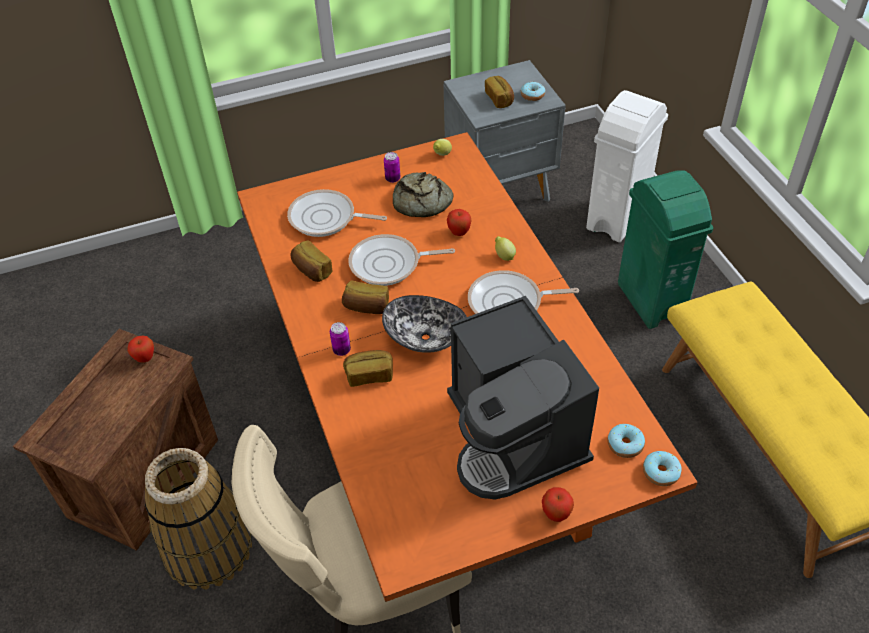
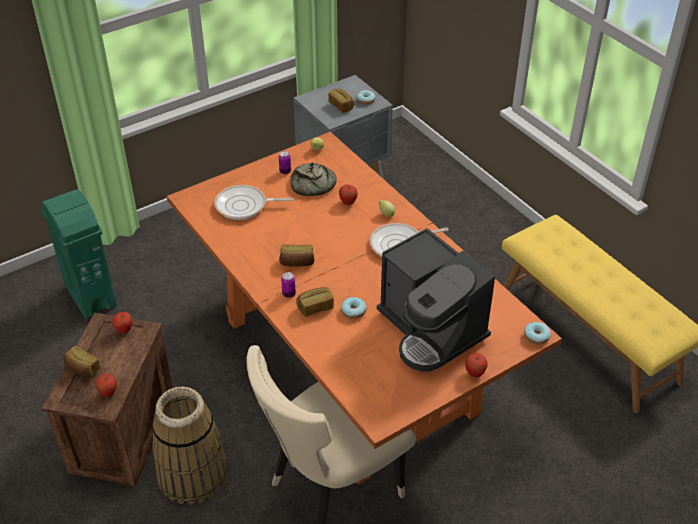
camera: 15 degrees left, 5 degrees down
bread [291,240,332,282] -> bread moved to [63,346,100,378]
frying pan [348,234,455,286] -> none
bowl [382,295,467,353] -> none
white trash can [586,90,668,242] -> none
donut [607,424,645,458] -> donut moved to [341,297,366,319]
green trash can [618,170,713,329] -> green trash can moved to [41,189,117,318]
none -> apple [96,374,117,397]

